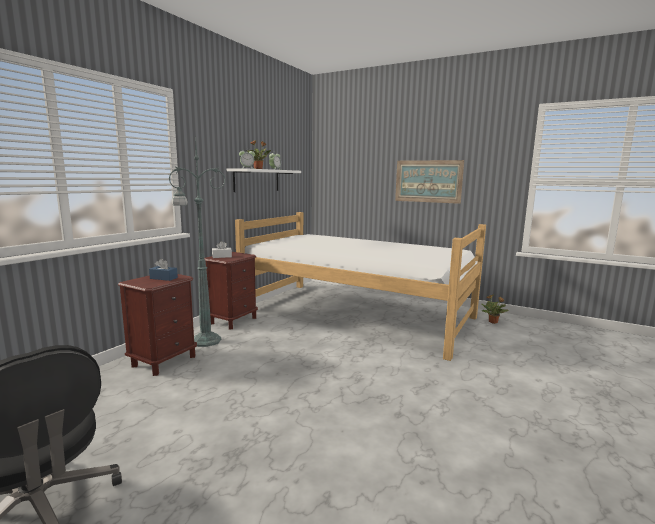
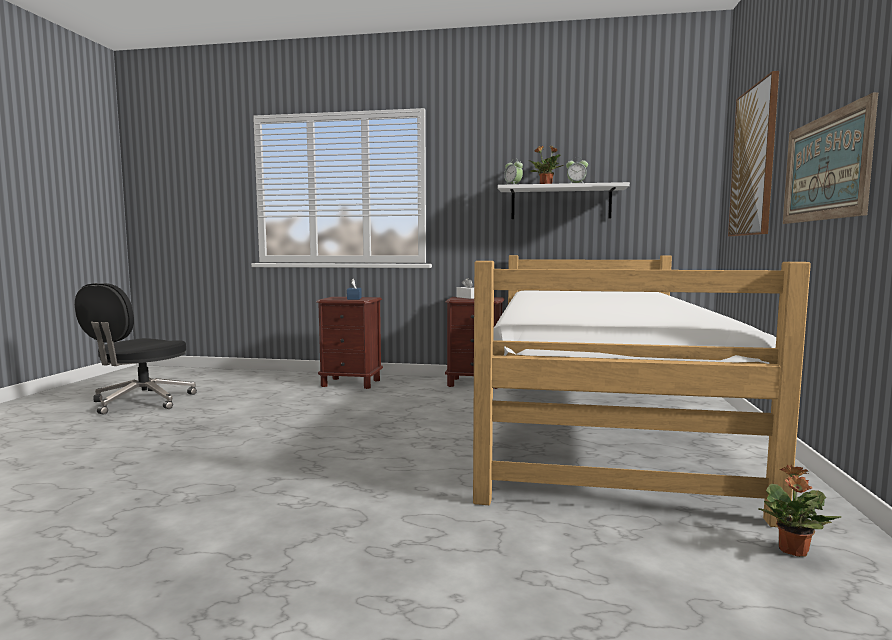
camera: 70 degrees right, 5 degrees down
green floor lamp [168,136,226,347] -> none
none -> picture [728,71,779,236]

